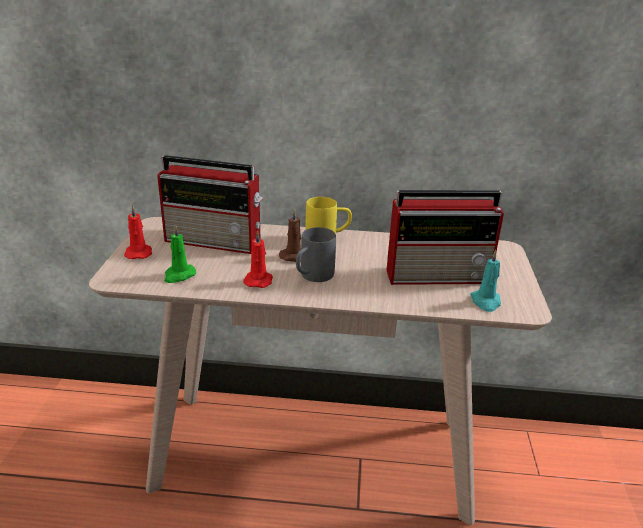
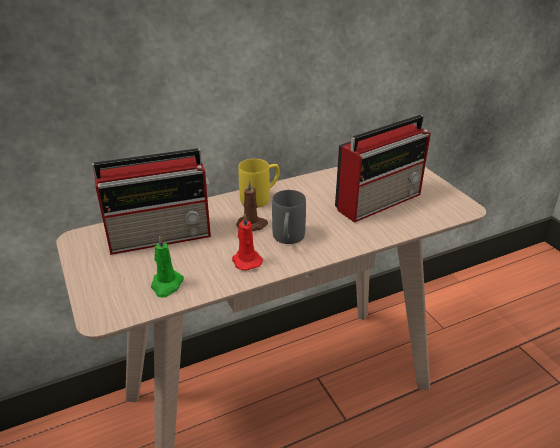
camera: 30 degrees left, 5 degrees up
red candle [124,205,152,259] -> none
turquoise candle [470,250,501,312] -> none

